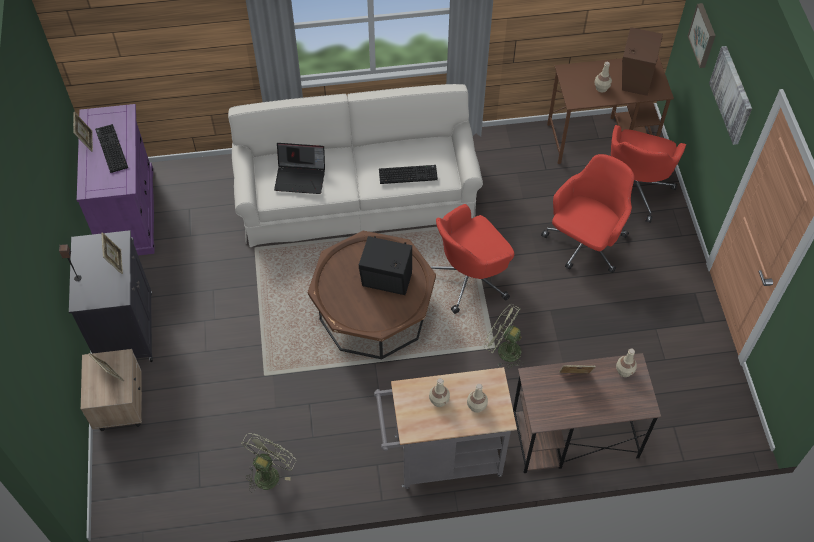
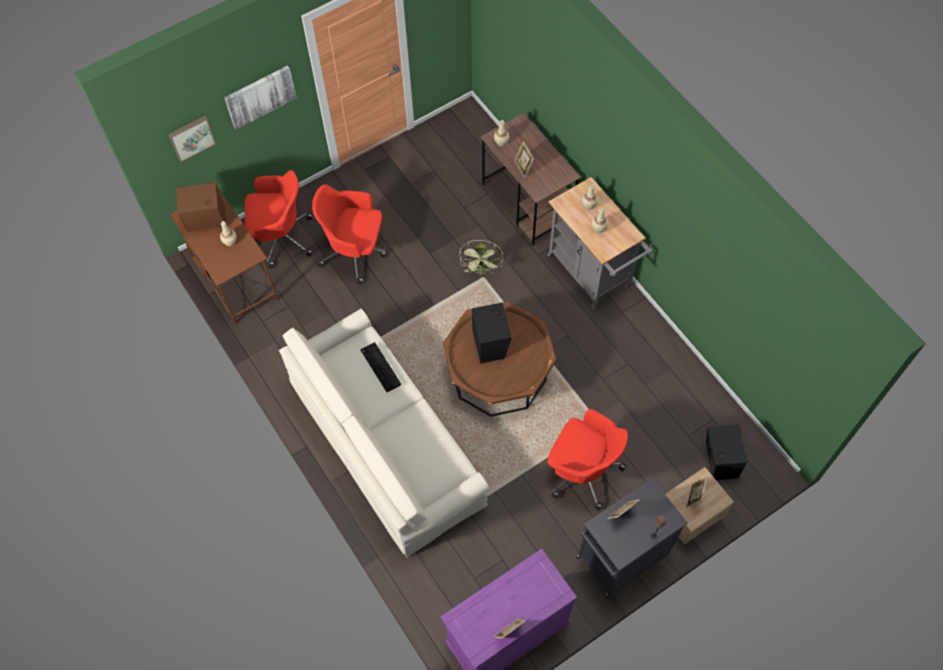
camera: 115 degrees left, 5 degrees up
keyboard [95,124,128,173] -> none
green fan [241,433,296,492] -> none
laptop [274,143,325,194] -> none
red office chair [430,204,514,314] -> red office chair moved to [547,409,628,510]
none -> black speaker [706,424,747,480]

